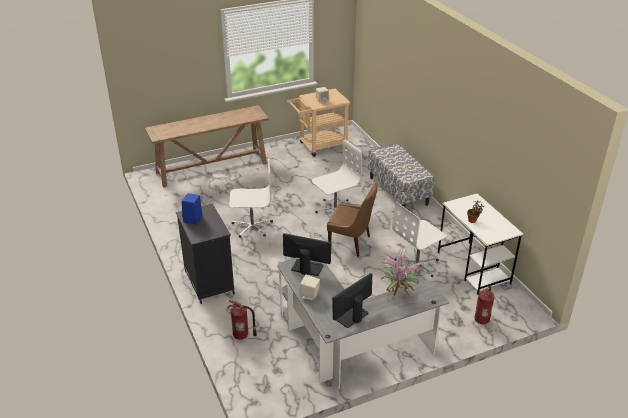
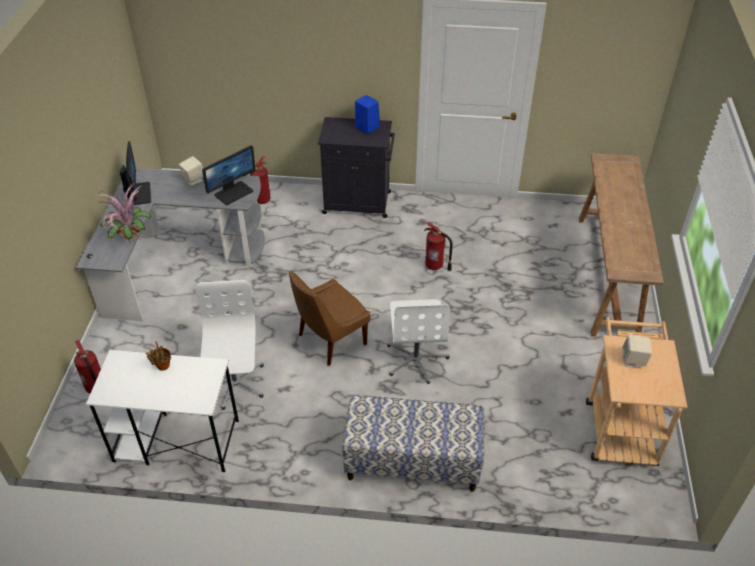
camera: 120 degrees right, 10 degrees up
white office chair [229,158,273,238] -> fire extinguisher [424,222,453,271]

